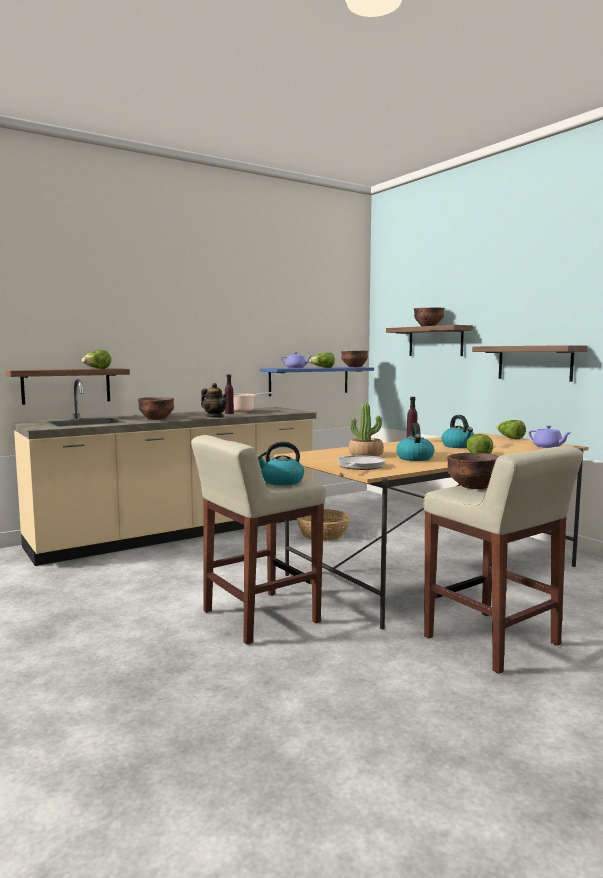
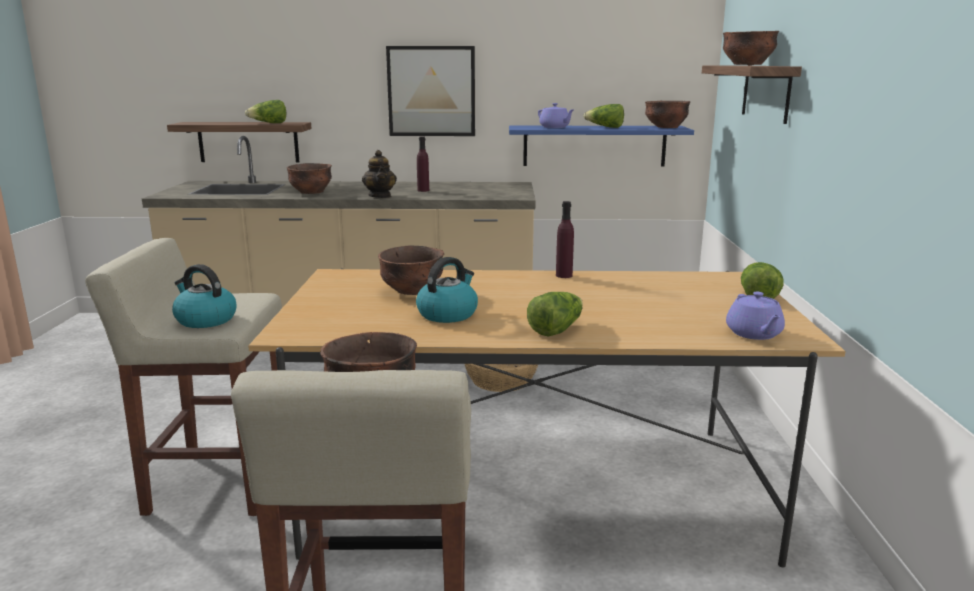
camera: 35 degrees right, 10 degrees up
cooking pot [233,392,273,412] -> none
frying pan [337,455,386,470] -> none
potted plant [349,403,384,456] -> brown bowl [378,245,444,295]
kettle [442,415,475,448] -> none
shelf [472,345,587,382] -> none
none -> picture [386,46,475,136]

